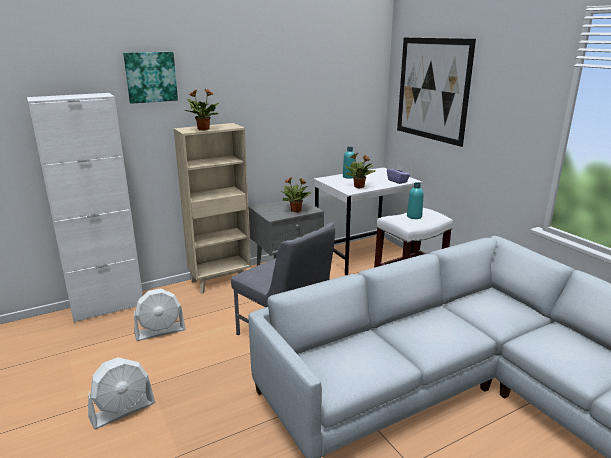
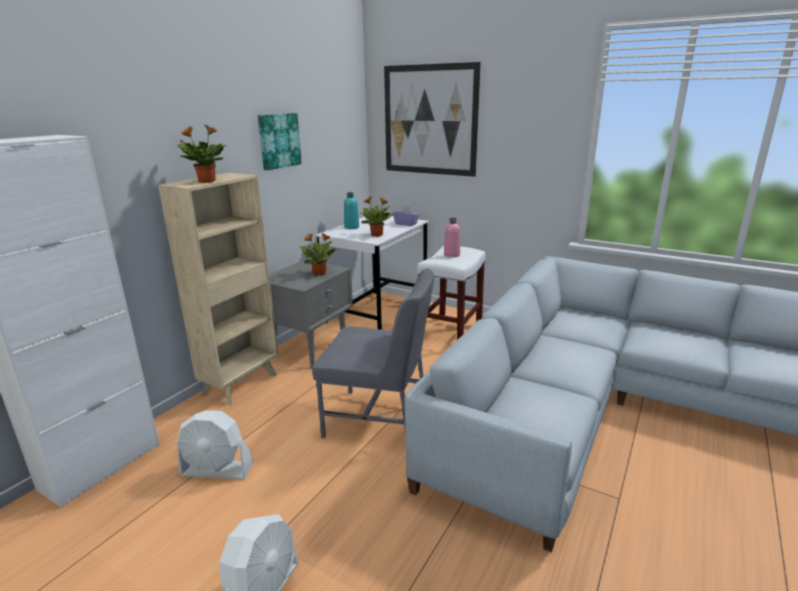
camera: 30 degrees left, 0 degrees up
picture [123,52,178,104] -> picture moved to [258,113,302,170]
white fan [134,289,186,341] -> white fan turned 60 degrees clockwise [177,410,254,479]
turquoise bottle [407,182,423,219] -> pink bottle [444,218,460,257]

